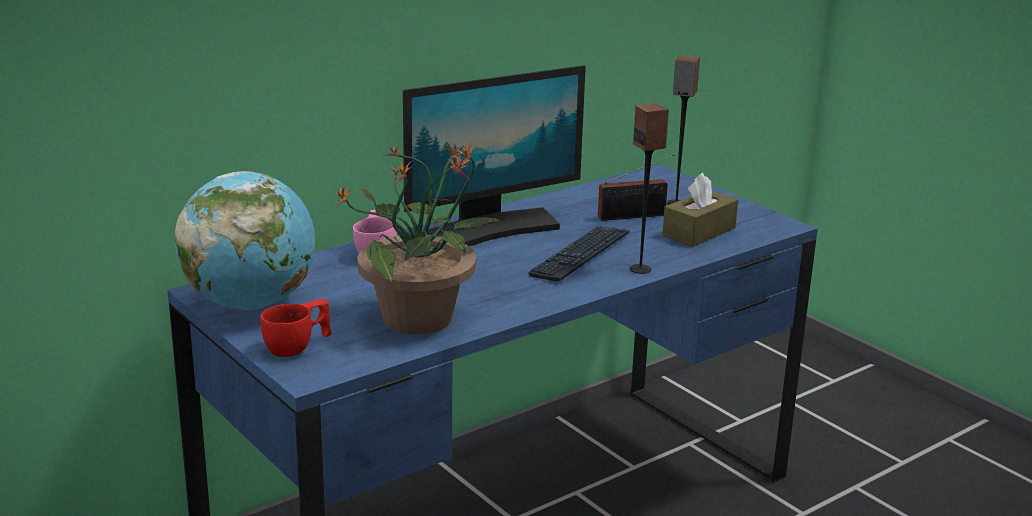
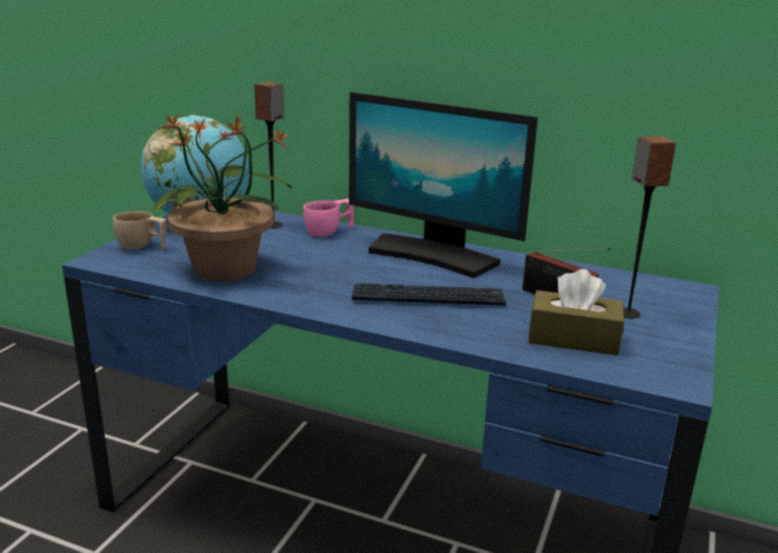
camera: 60 degrees right, 0 degrees up
red cup [260,299,331,357] -> beige cup [113,211,166,250]
speaker [630,103,669,274] -> speaker moved to [254,82,284,229]

